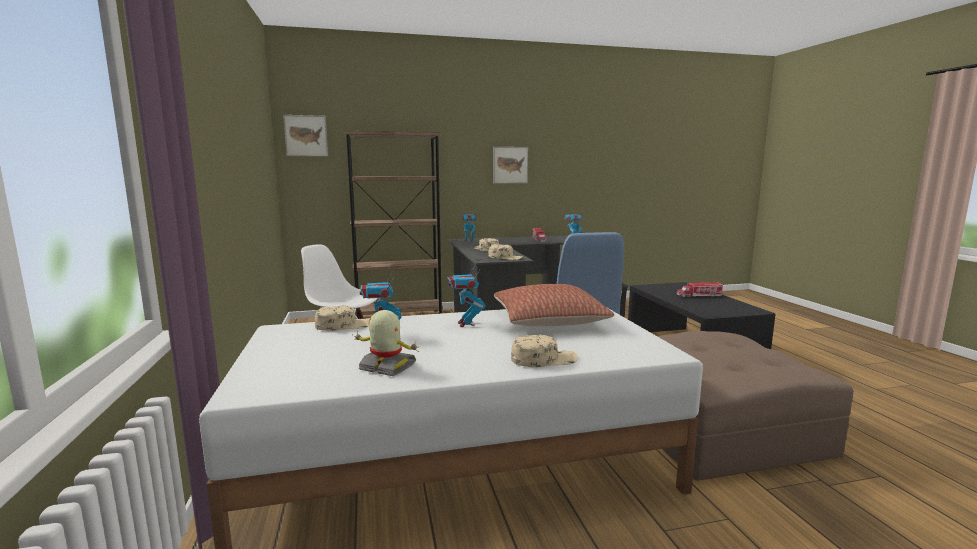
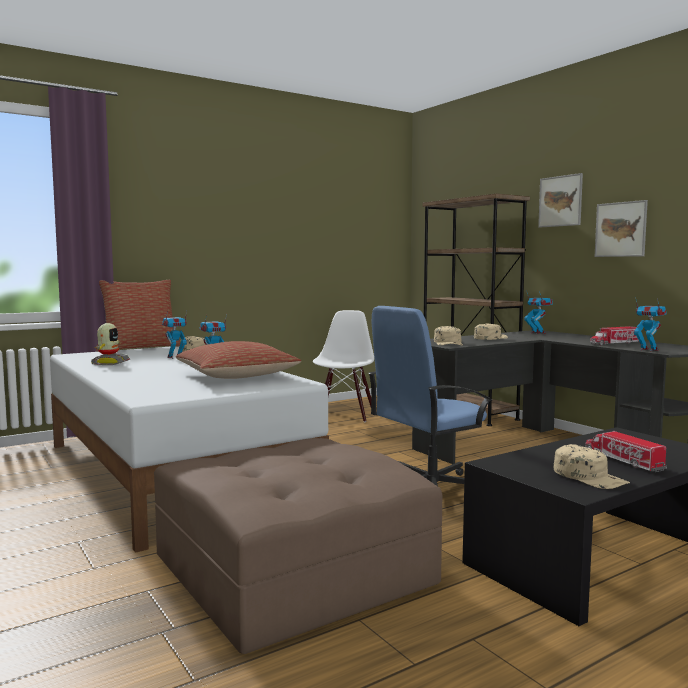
camera: 70 degrees right, 5 degrees down
picture [283,115,328,156] -> picture moved to [538,173,583,228]
beige cap [511,335,578,367] -> beige cap moved to [554,444,630,489]
none -> pillow [99,280,180,350]

